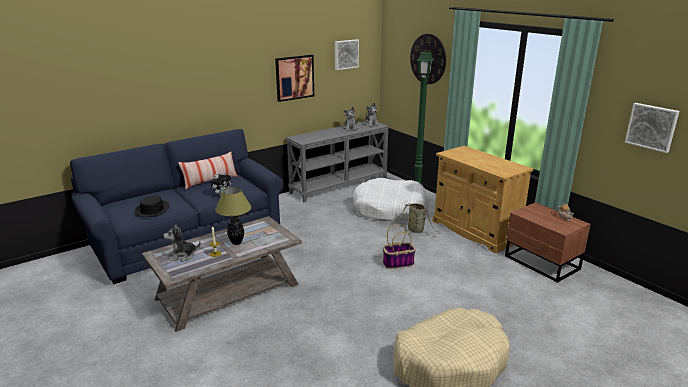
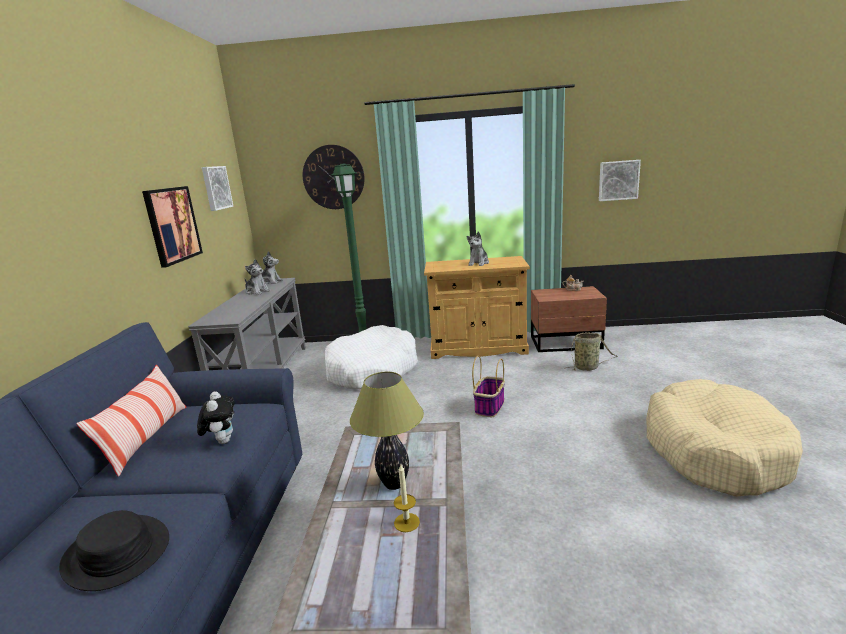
camera: 50 degrees left, 5 degrees down
plush toy [163,224,201,262] -> plush toy moved to [467,231,489,266]
basket [397,203,440,234] -> basket moved to [564,333,618,371]

